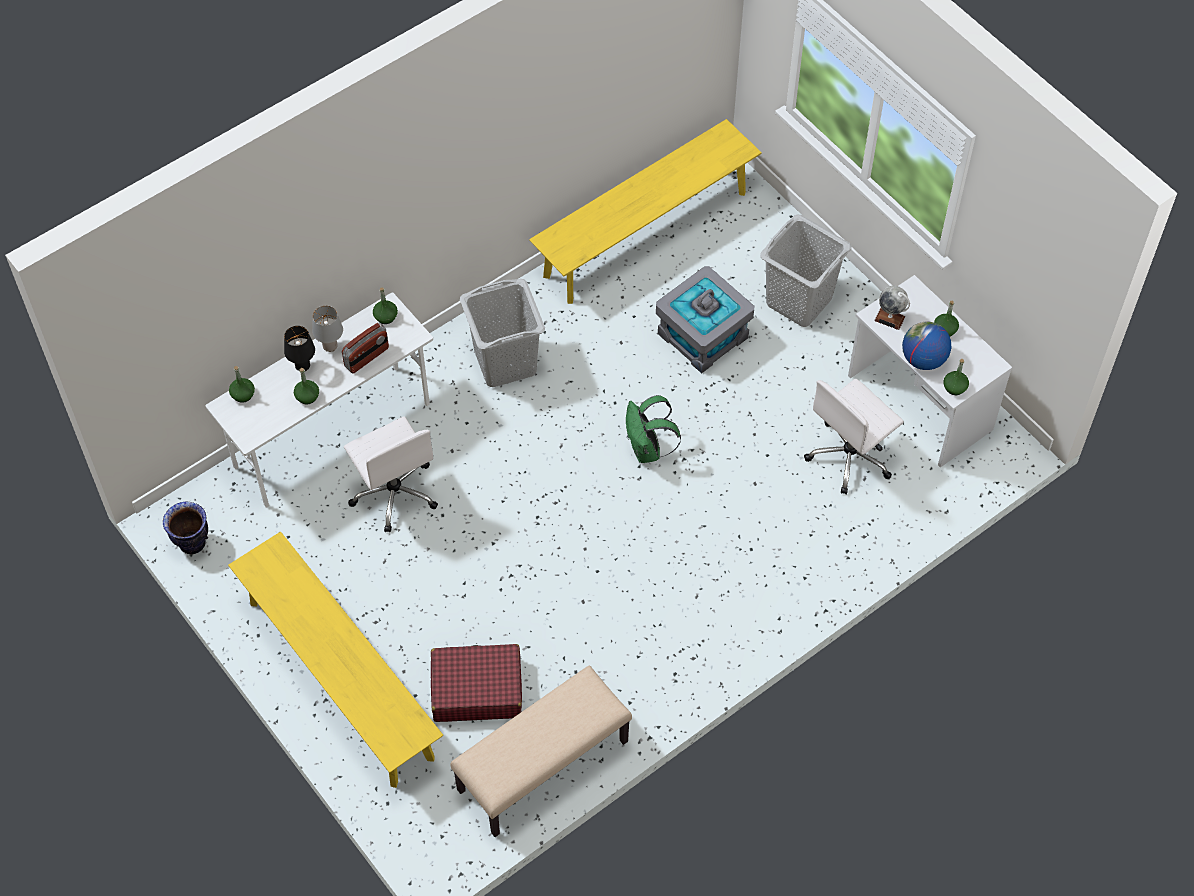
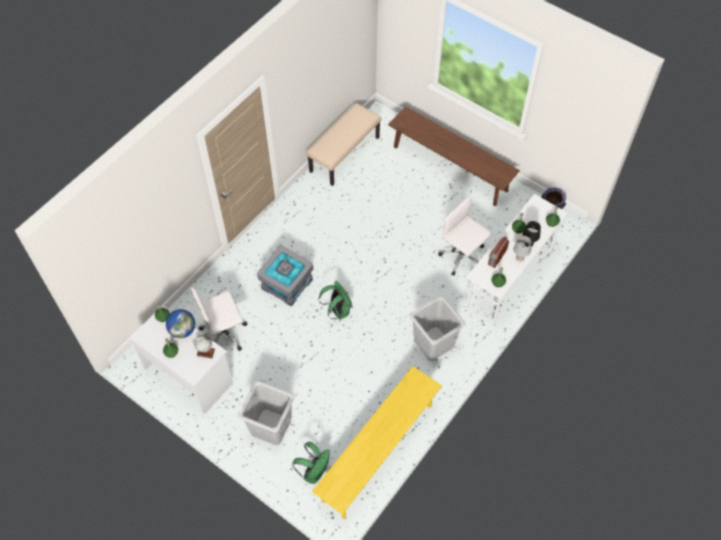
camera: 165 degrees right, 0 degrees up
yellow bench [228,532,443,788] -> brown bench [388,106,520,206]
red suitcase [431,644,522,722] -> none
grey storage box [656,266,754,373] -> grey storage box moved to [257,246,313,307]
white office chair [804,379,904,494] -> white office chair turned 150 degrees counterclockwise [190,287,247,351]
none -> green backpack [292,442,330,484]

